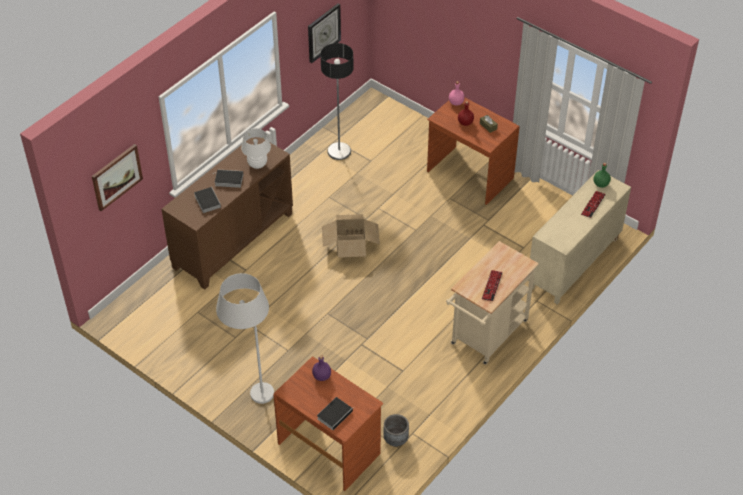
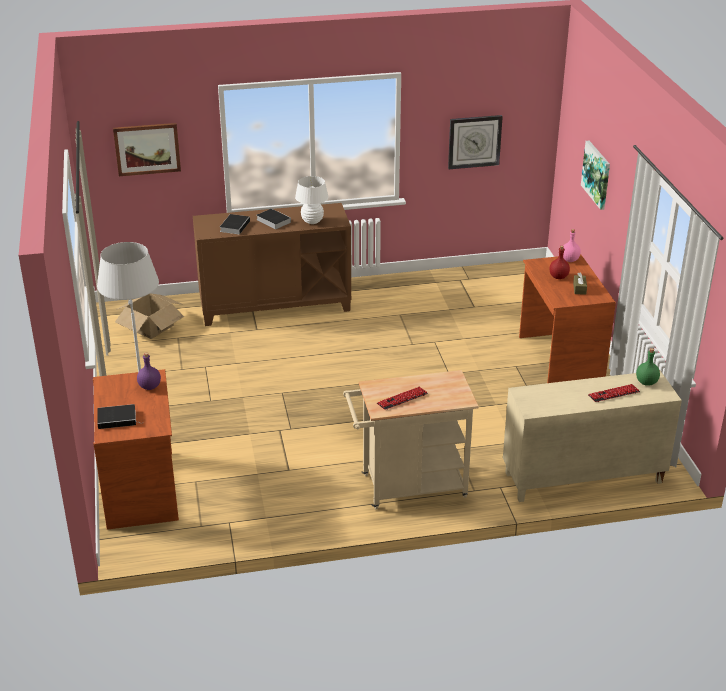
camera: 40 degrees right, 15 degrees down
floor lamp [320,43,354,160] -> none
cardboard box [322,214,380,258] -> cardboard box moved to [115,293,184,339]
grey planter [383,414,409,447] -> none
none -> picture [581,141,610,210]

